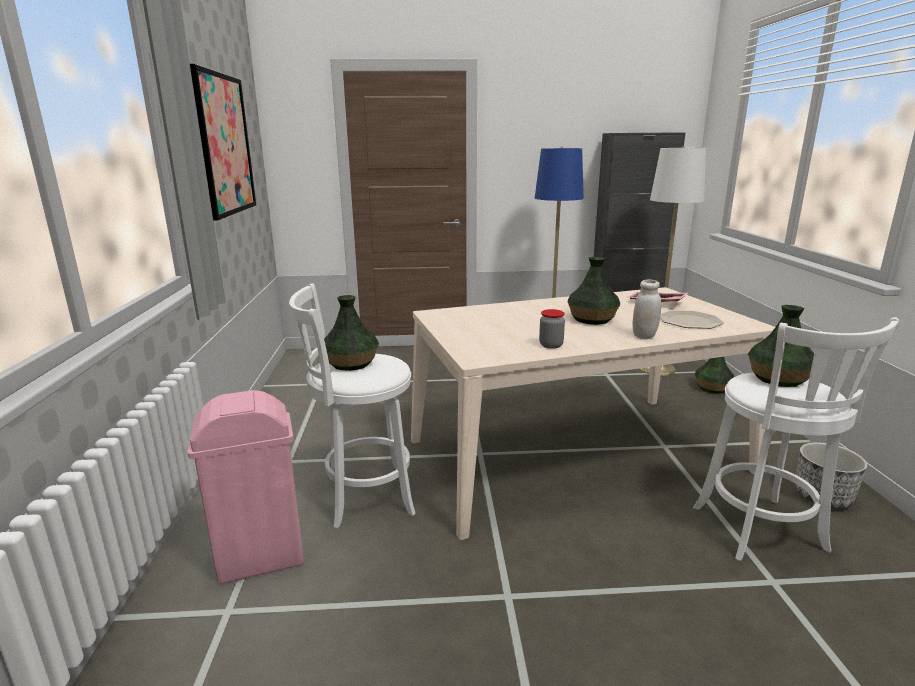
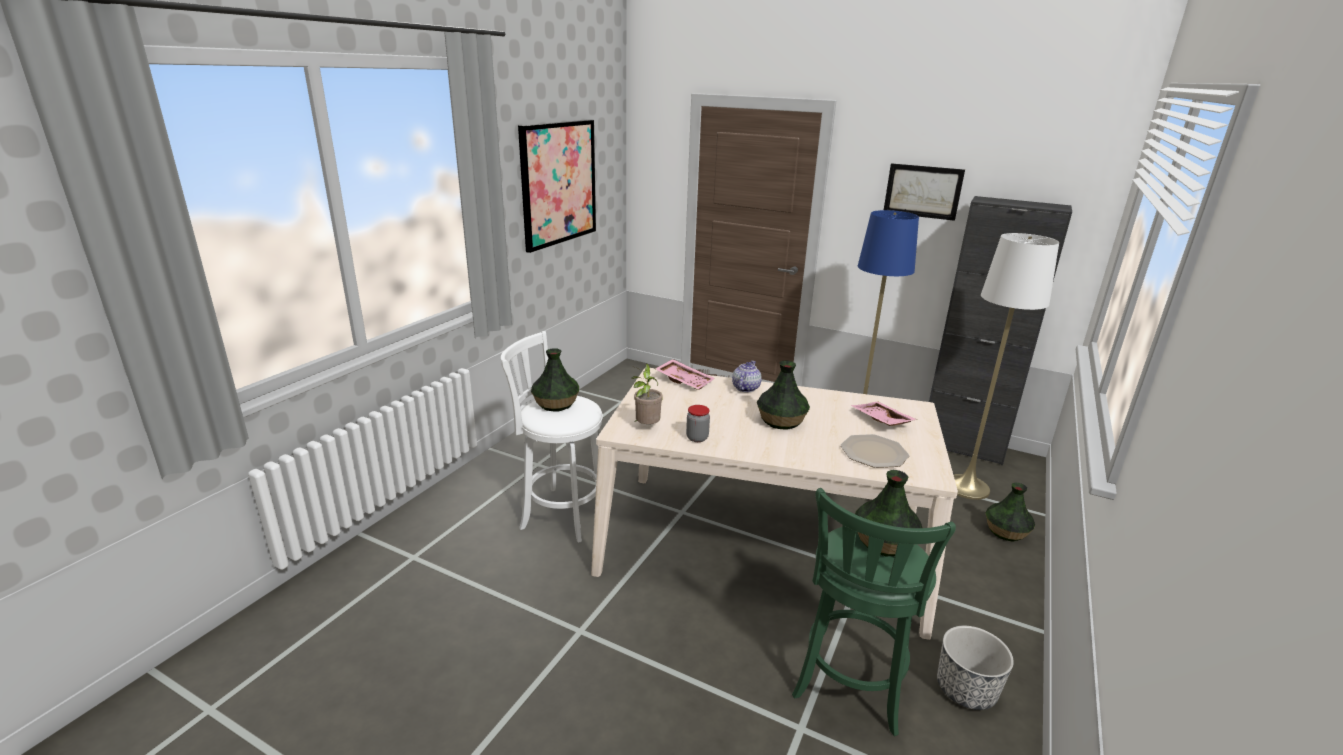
camera: 30 degrees right, 5 degrees up
pink trash can [188,390,304,584] -> none
white jar [633,280,661,339] -> none
white stool [693,317,899,561] -> green stool [792,488,956,736]
none -> potted plant [631,364,663,424]
none -> pink tray [655,359,715,390]
none -> teapot [732,361,762,392]
none -> picture [884,163,965,221]

